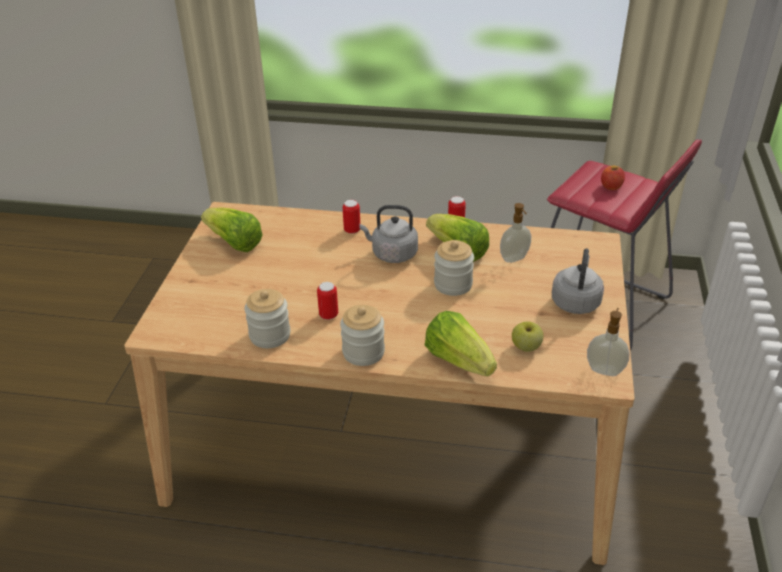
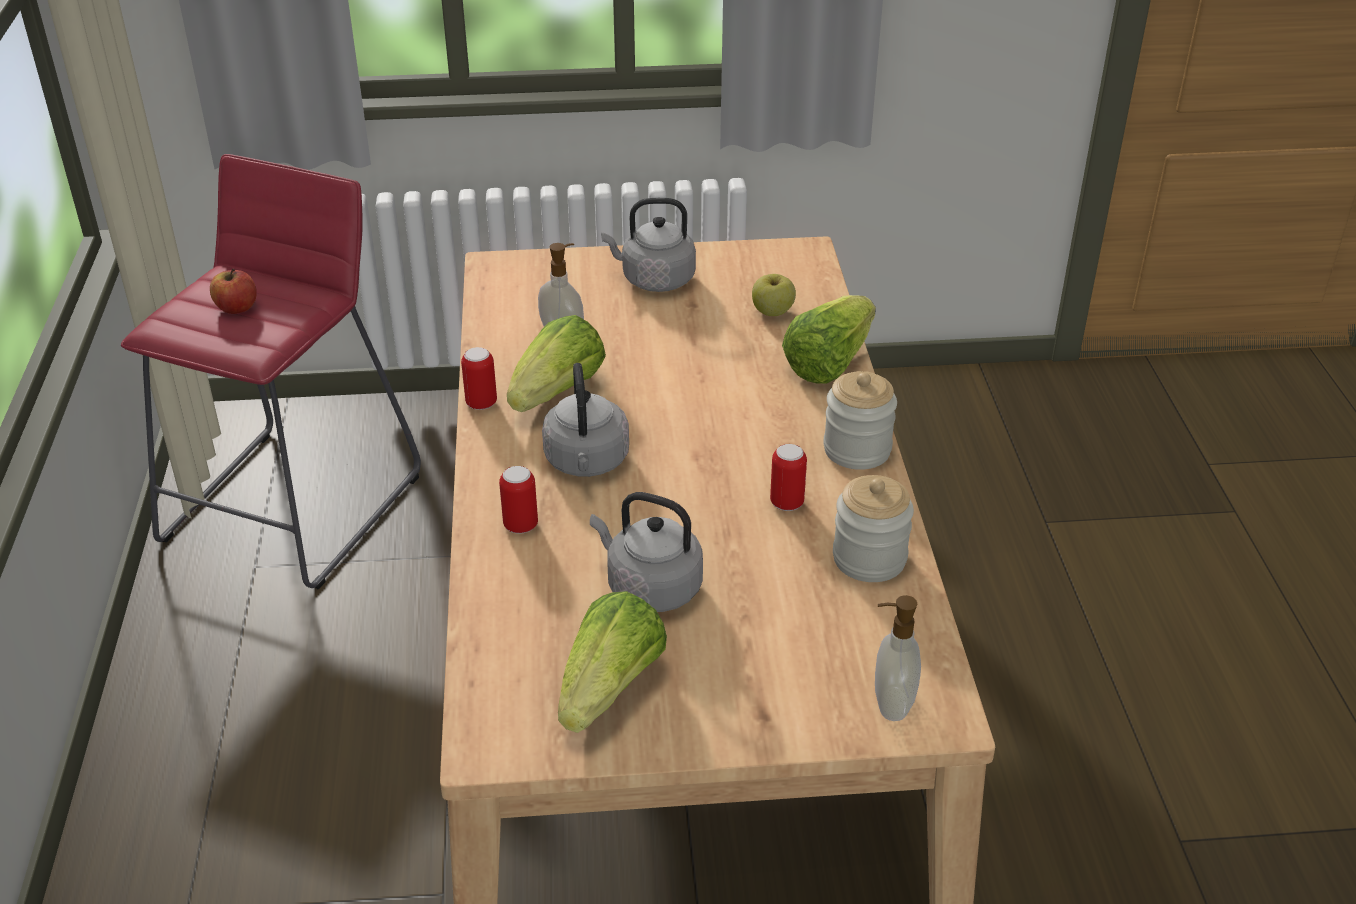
camera: 105 degrees left, 0 degrees up
jar [434,240,474,296] -> none
soap dispenser [587,308,630,376] -> soap dispenser moved to [875,595,921,721]
none -> grey kettle [590,492,703,612]

